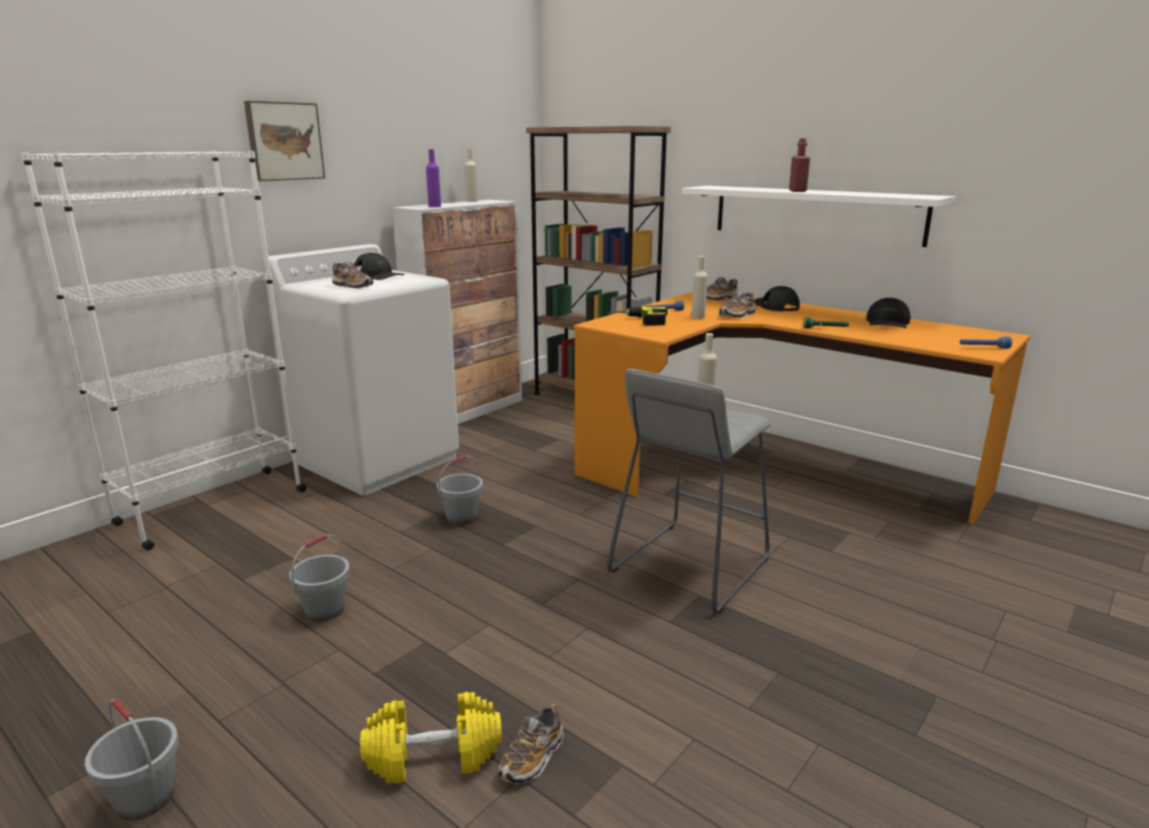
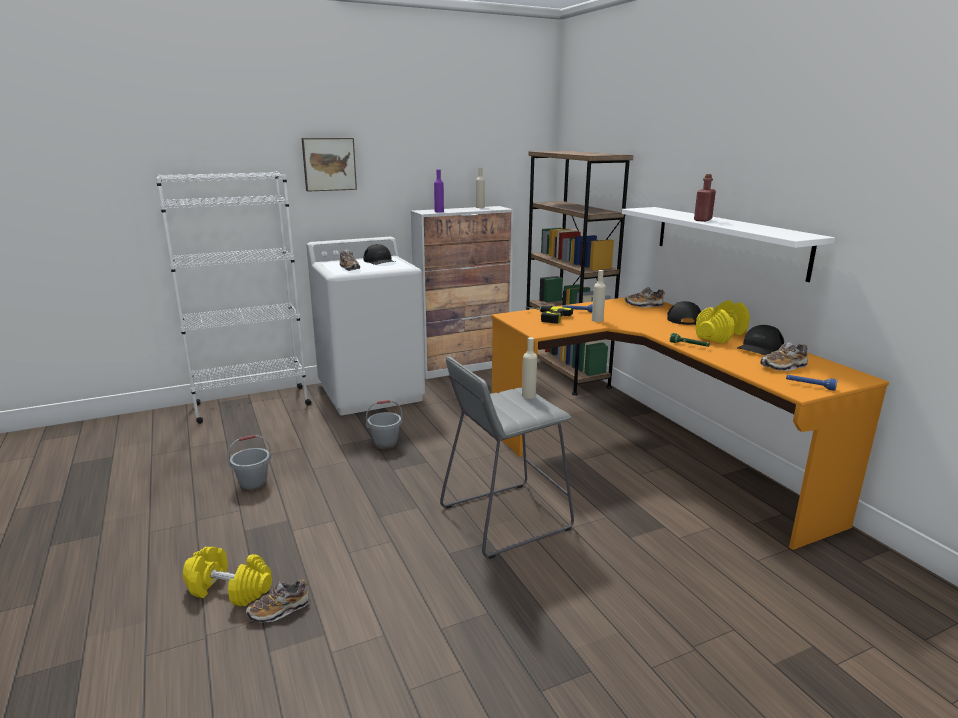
camera: 25 degrees right, 0 degrees up
grey bucket [85,699,179,820] -> none
shoe [719,291,756,318] -> shoe moved to [760,342,808,371]
none -> yellow dumbbell [695,300,750,343]

